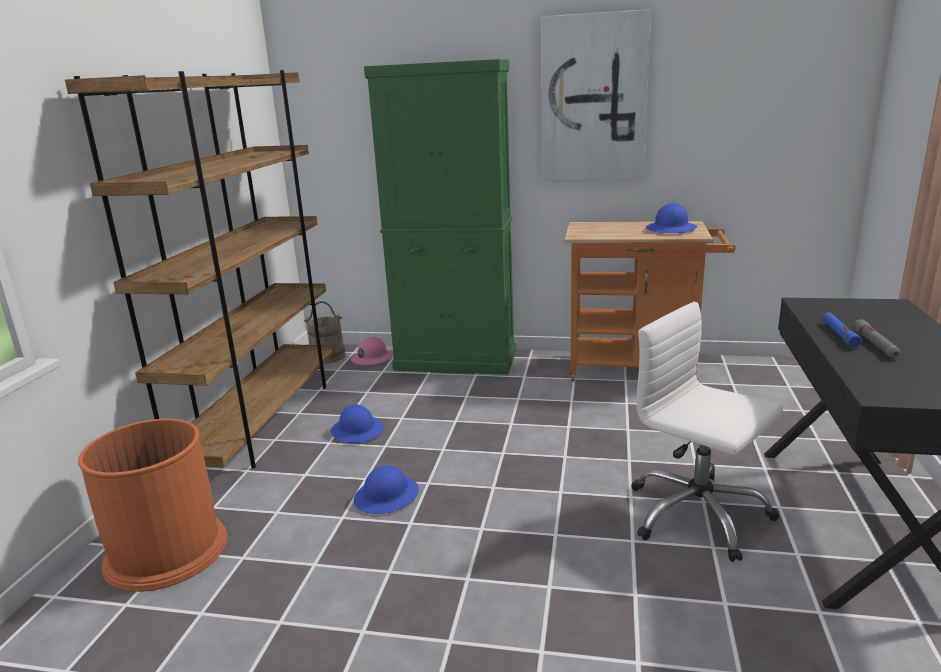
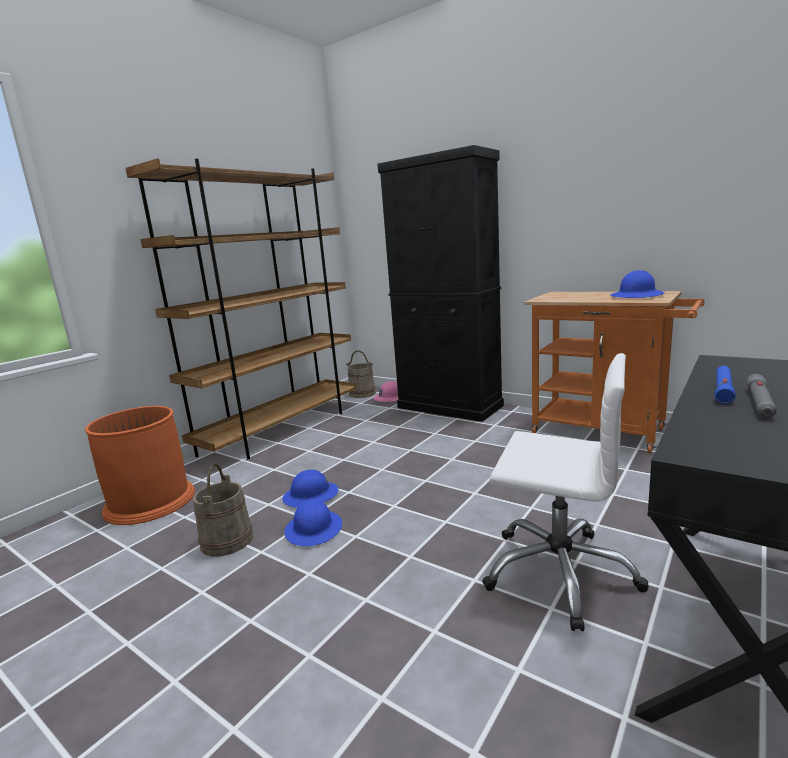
camera: 25 degrees right, 5 degrees down
blue hard hat [331,404,383,443] -> blue hard hat moved to [284,499,342,546]
green cabinet [364,59,516,375] -> black cabinet [377,145,504,422]
picture [541,9,651,181] -> none
white office chair [631,302,783,562] -> white office chair turned 135 degrees clockwise [482,353,649,631]
none -> beige bucket [193,463,253,557]

